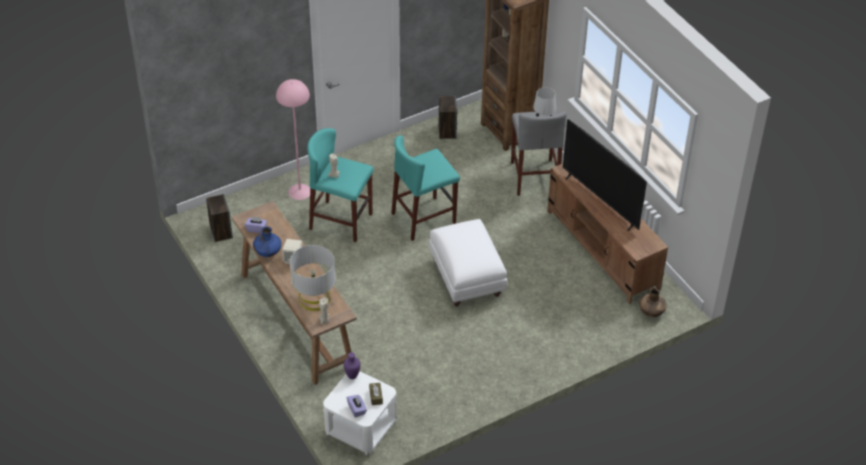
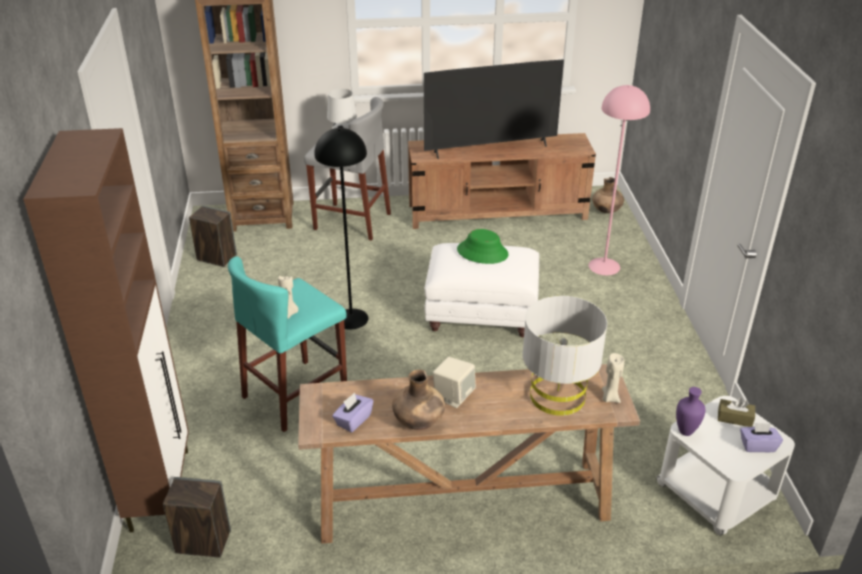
camera: 65 degrees left, 10 degrees down
blue vase [253,226,282,257] -> brown vase [392,370,445,430]
pink floor lamp [276,79,310,200] -> pink floor lamp moved to [589,85,650,275]
turquoise stool [391,135,460,241] -> black floor lamp [314,128,368,329]
none -> brown cabinet [23,128,189,532]
none -> green hat [457,229,509,264]

